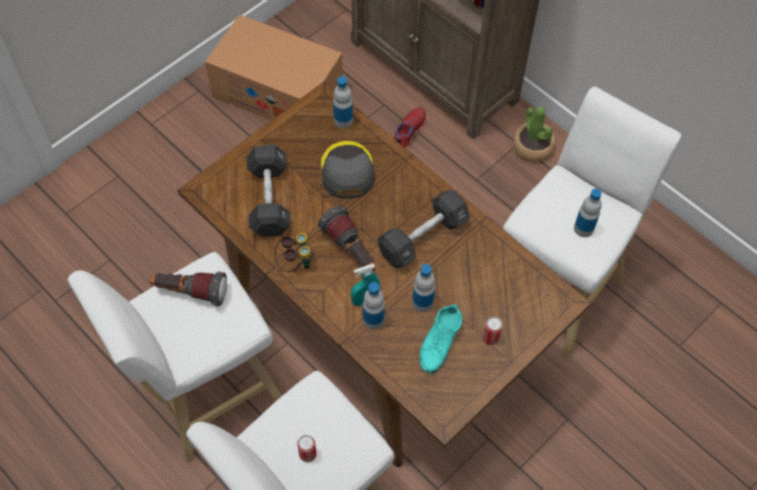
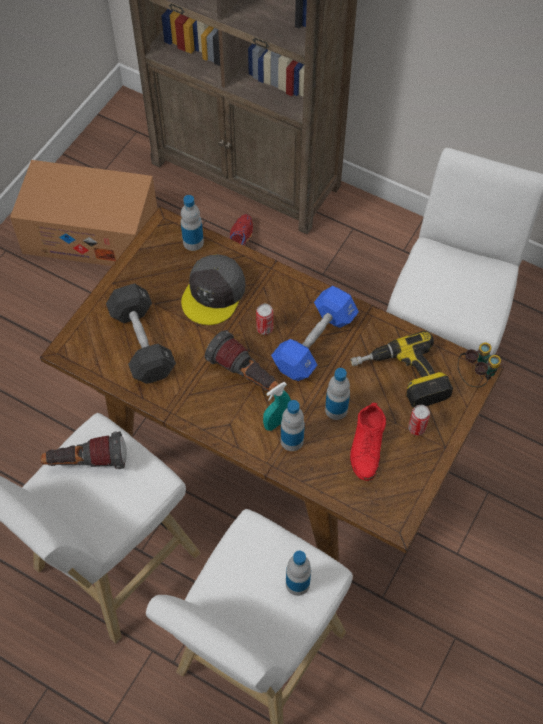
camera: 15 degrees left, 0 degrees up
binoculars [275,233,314,272] -> binoculars moved to [458,342,501,387]
can [297,435,317,462] -> can moved to [256,304,273,335]
grey cap [321,141,374,199] -> grey cap turned 135 degrees counterclockwise [181,254,246,325]
black dumbbell [377,189,470,268] -> blue dumbbell [271,286,359,381]
turquoise shoe [420,304,462,374] -> red shoe [350,403,386,481]
potted plant [513,106,556,162] -> none
bottle [574,188,602,237] -> bottle moved to [286,551,311,596]
none -> power drill [351,331,453,408]

